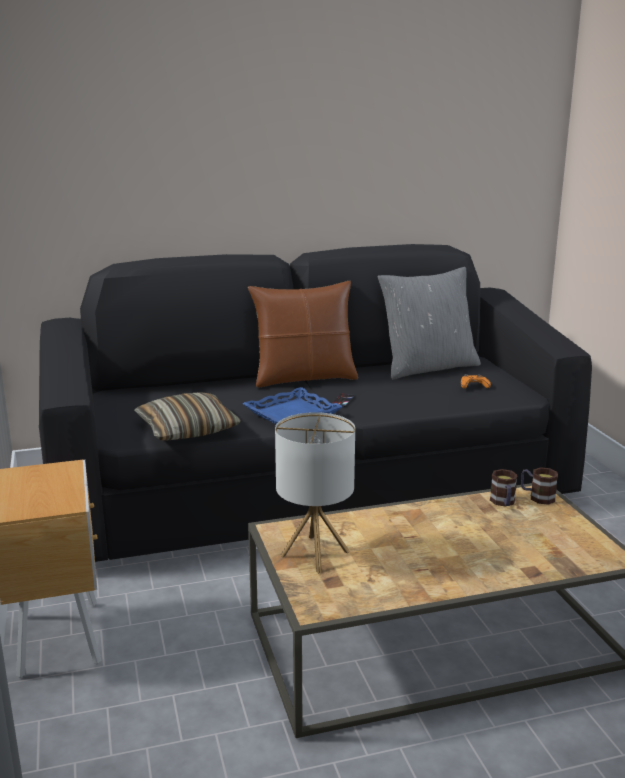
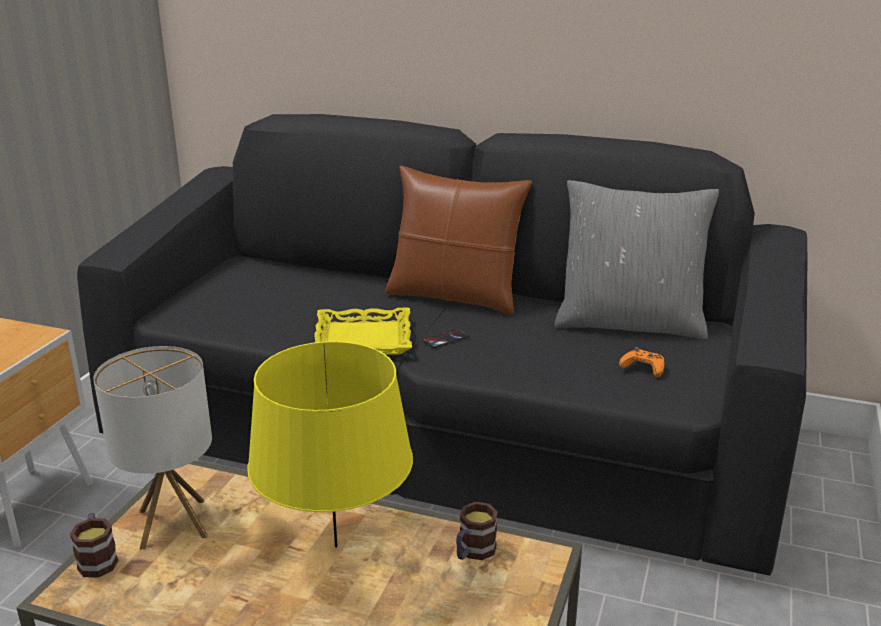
camera: 35 degrees right, 5 degrees up
pillow [134,392,241,440] -> none
blue tray [242,387,343,424] -> yellow tray [314,308,412,355]
mug [521,467,558,505] -> mug moved to [70,513,118,578]
none -> yellow table lamp [247,341,413,548]

